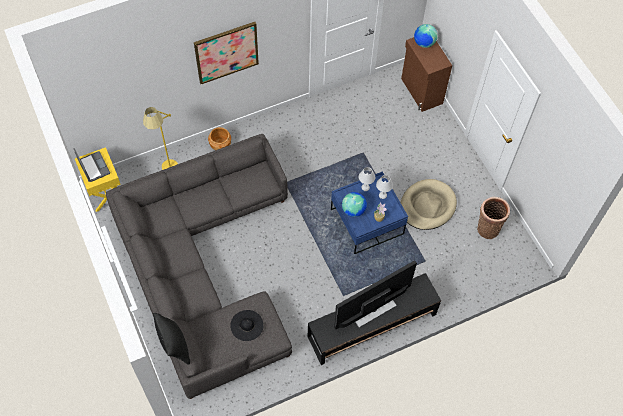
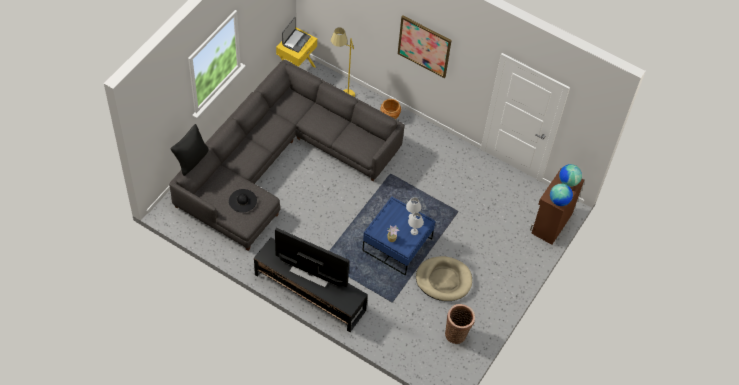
camera: 55 degrees right, 5 degrees down
globe [342,192,367,217] -> globe moved to [550,183,573,206]

